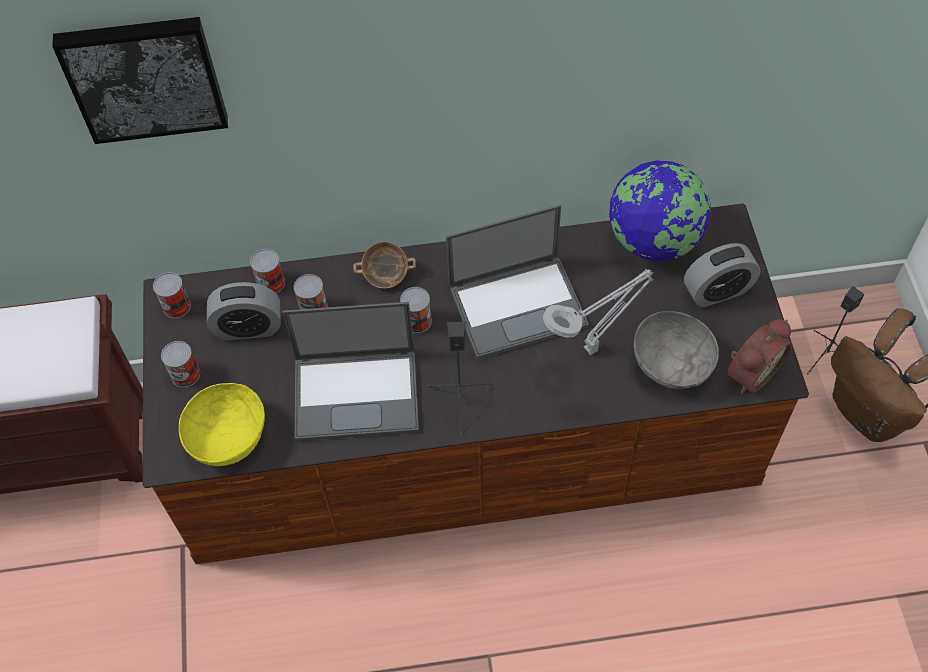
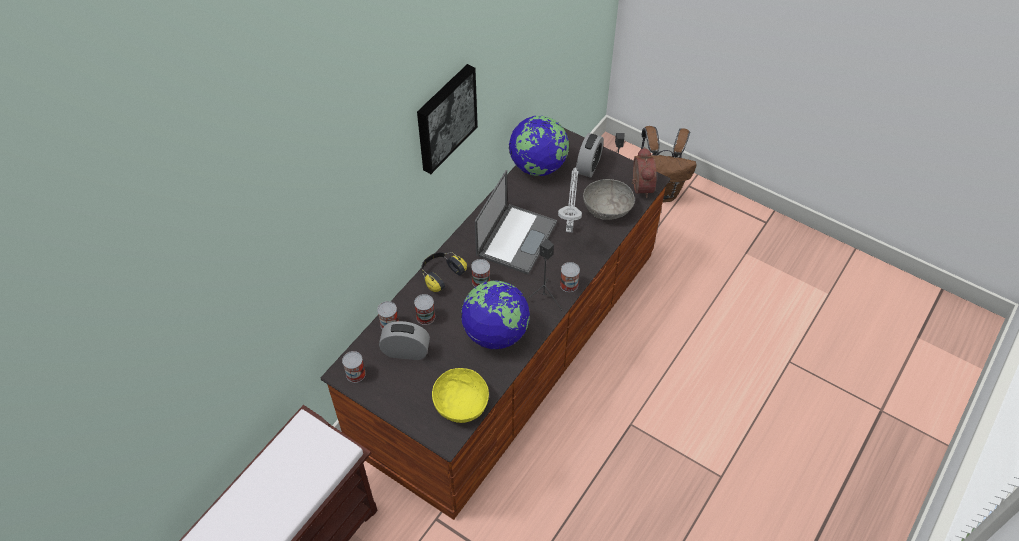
camera: 50 degrees left, 5 degrees down
picture [52,17,228,144] -> picture moved to [417,64,478,174]
can [161,341,200,387] -> can moved to [560,262,580,292]
alarm clock [207,282,281,341] -> alarm clock turned 120 degrees counterclockwise [379,321,430,360]
laptop [282,302,419,441] -> globe [461,281,530,349]
bowl [353,241,416,288] -> headphones [422,252,467,292]

